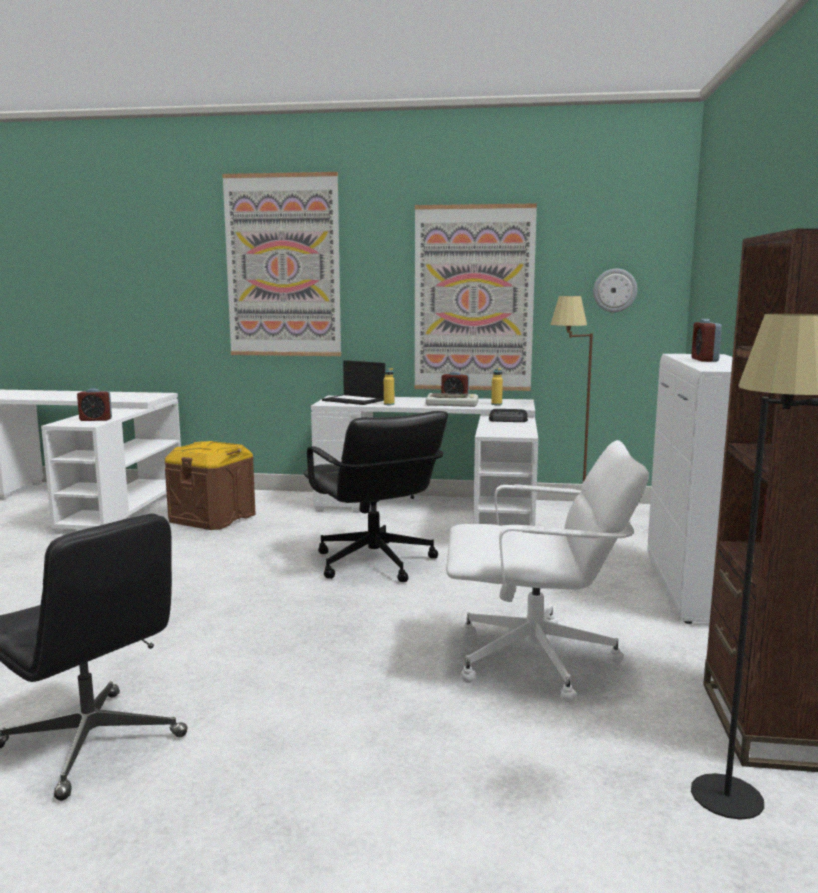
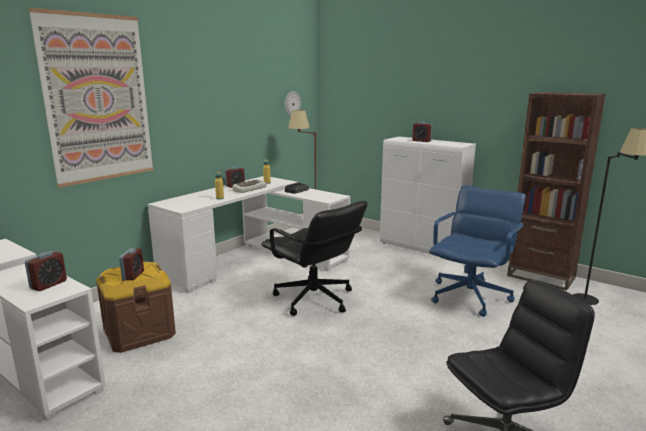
camera: 60 degrees left, 5 degrees up
black office chair [303,411,448,582] -> black office chair turned 45 degrees clockwise [261,201,367,316]
laptop [322,360,385,405] -> none
picture [415,203,537,391] -> none
white office chair [446,440,649,702] -> blue office chair [429,185,526,317]
none -> alarm clock [119,248,144,280]

